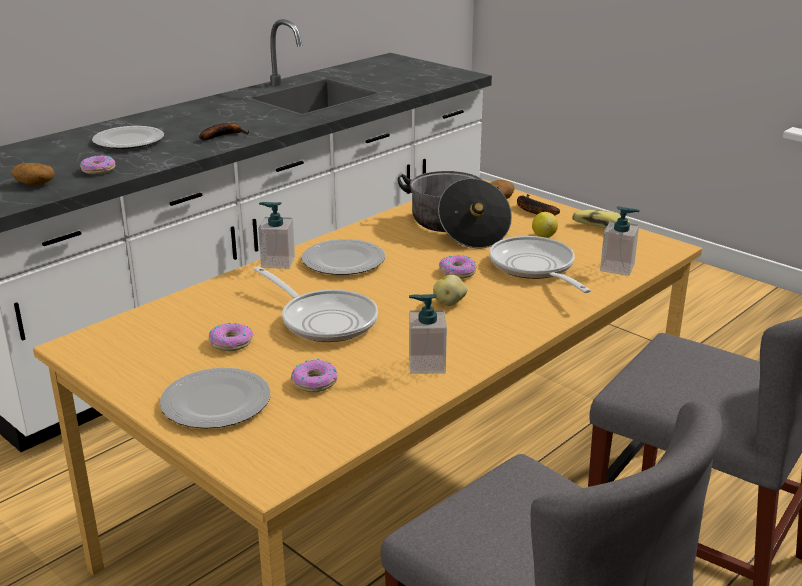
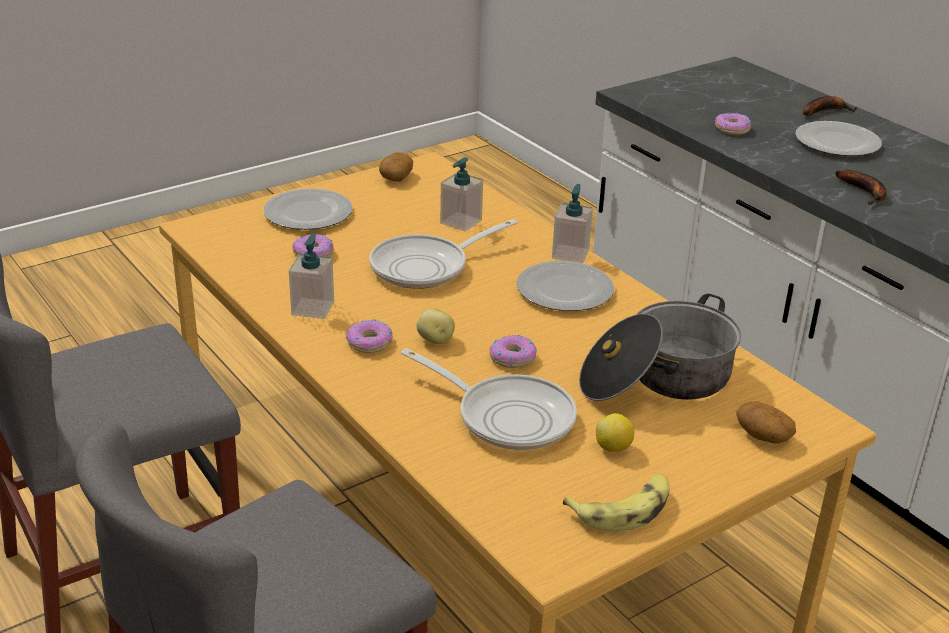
camera: 100 degrees right, 5 degrees up
potato [11,163,55,186] -> potato moved to [379,152,413,182]
donut [209,323,253,351] -> donut moved to [346,319,393,353]
frying pan [489,236,591,293] -> frying pan turned 45 degrees clockwise [401,348,577,450]
banana [517,194,560,216] -> banana moved to [803,96,857,116]
soap dispenser [600,206,640,276] -> soap dispenser moved to [440,157,483,232]

